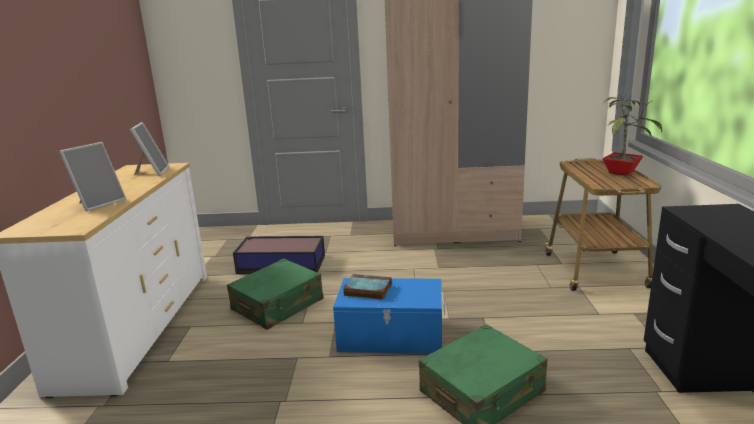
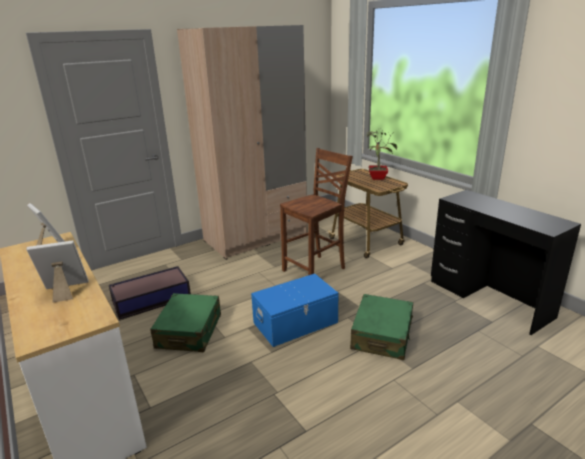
camera: 35 degrees left, 5 degrees up
picture frame [59,142,126,212] -> picture frame turned 105 degrees counterclockwise [26,240,89,303]
book [343,274,392,300] -> none
none -> brown chair [280,148,353,275]

